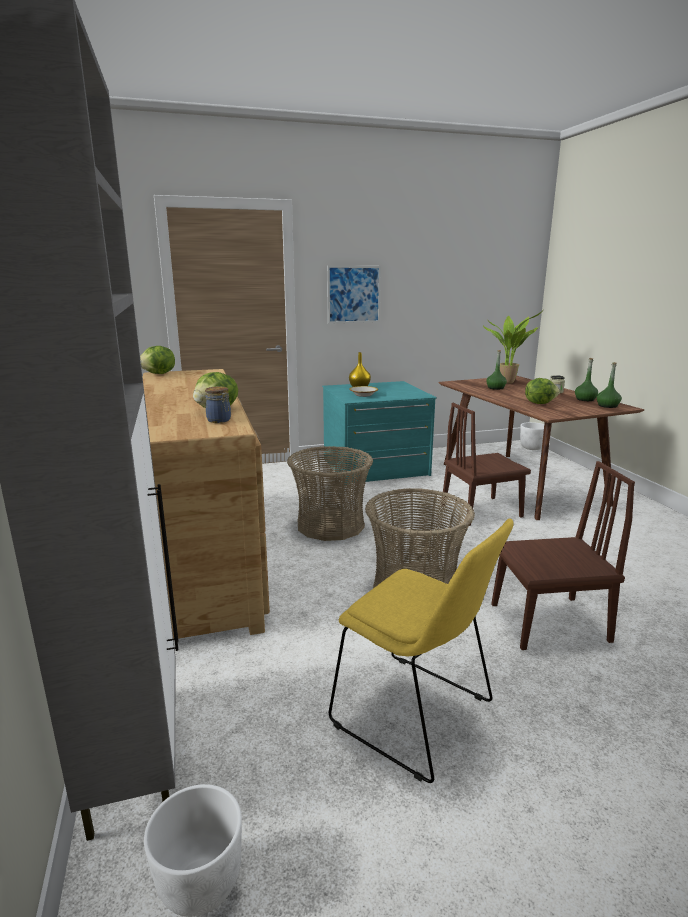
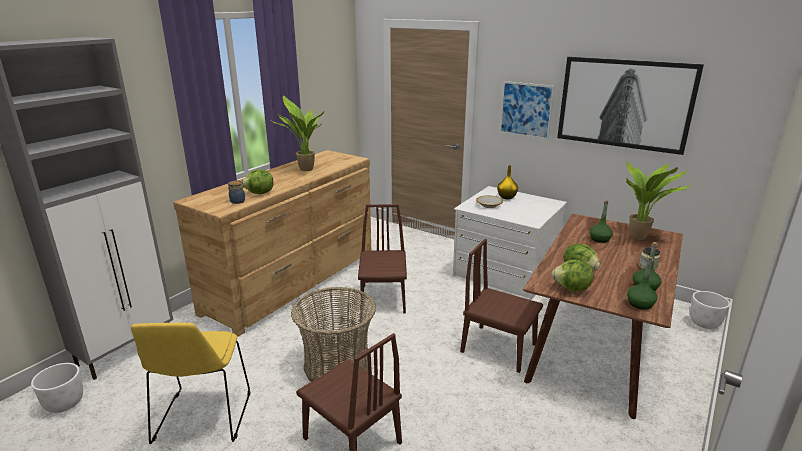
camera: 50 degrees right, 5 degrees up
lettuce [140,346,175,374] -> lettuce moved to [552,260,593,292]
basket [287,446,373,541] -> brown chair [358,204,407,314]
turquoise dresser [322,381,437,485] -> white dresser [453,186,567,300]
none -> potted plant [272,95,324,171]
none -> picture [557,57,704,155]

